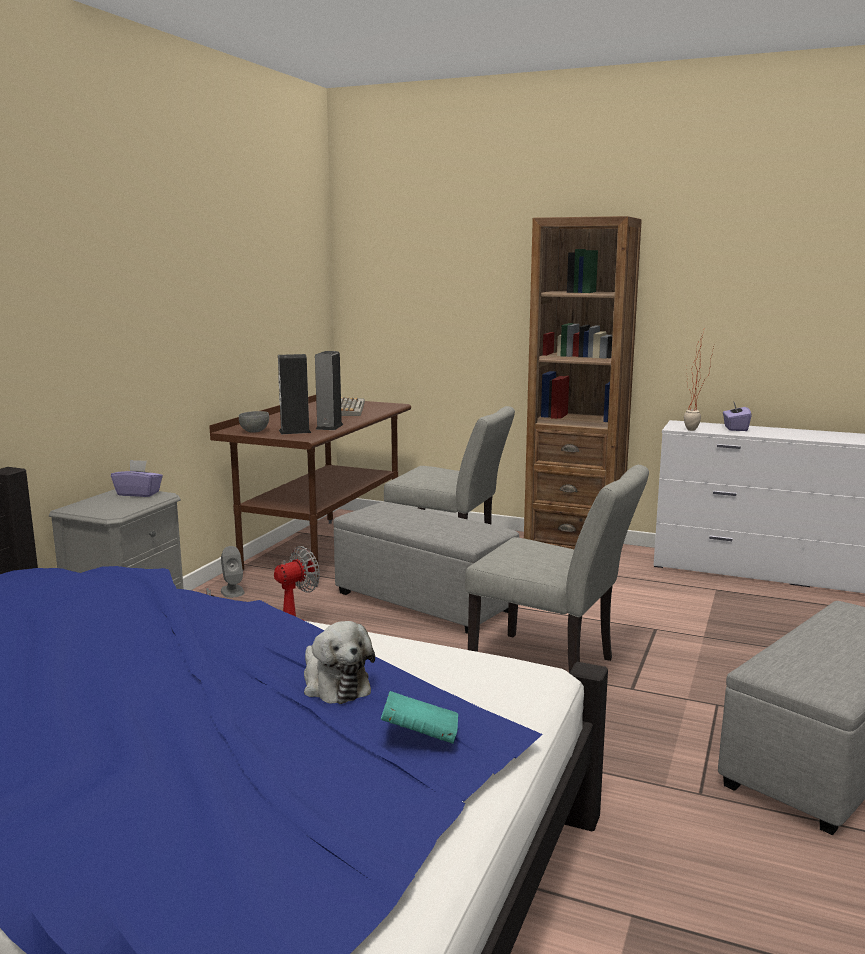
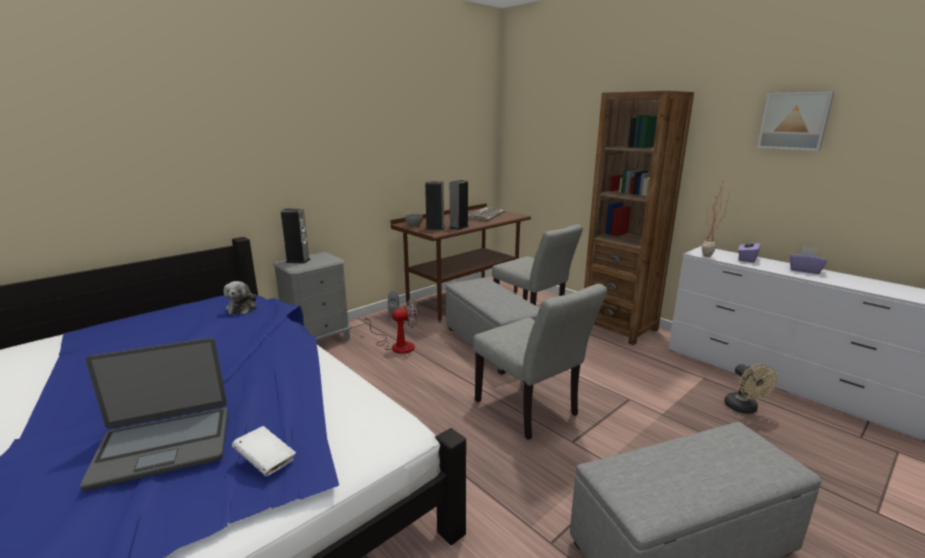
camera: 25 degrees right, 5 degrees up
purple tissue box [111,460,163,497] -> purple tissue box moved to [790,247,827,274]
plush toy [304,621,375,704] -> plush toy moved to [224,281,257,315]
turquoise book [381,691,458,744] -> white book [232,426,296,476]
none -> laptop [80,338,228,491]
none -> speaker [281,209,311,264]
none -> beige fan [724,364,777,414]
none -> picture [757,92,834,151]

